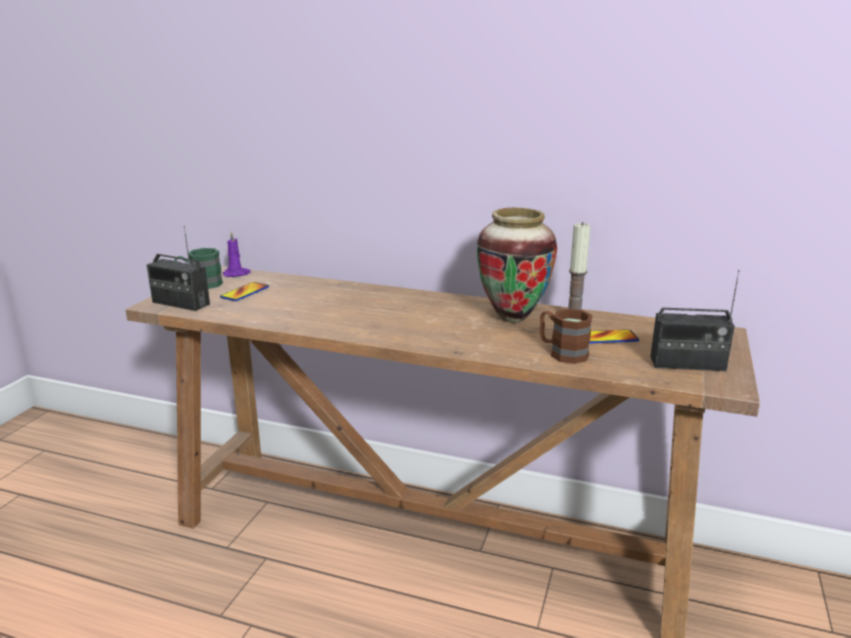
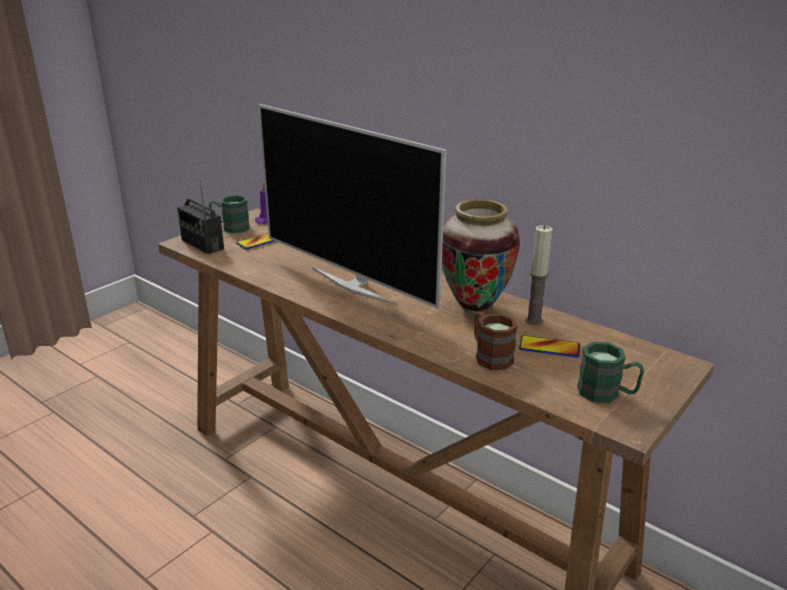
camera: 20 degrees right, 5 degrees up
radio [650,270,740,371] -> green mug [577,342,644,403]
none -> television [258,104,446,309]

